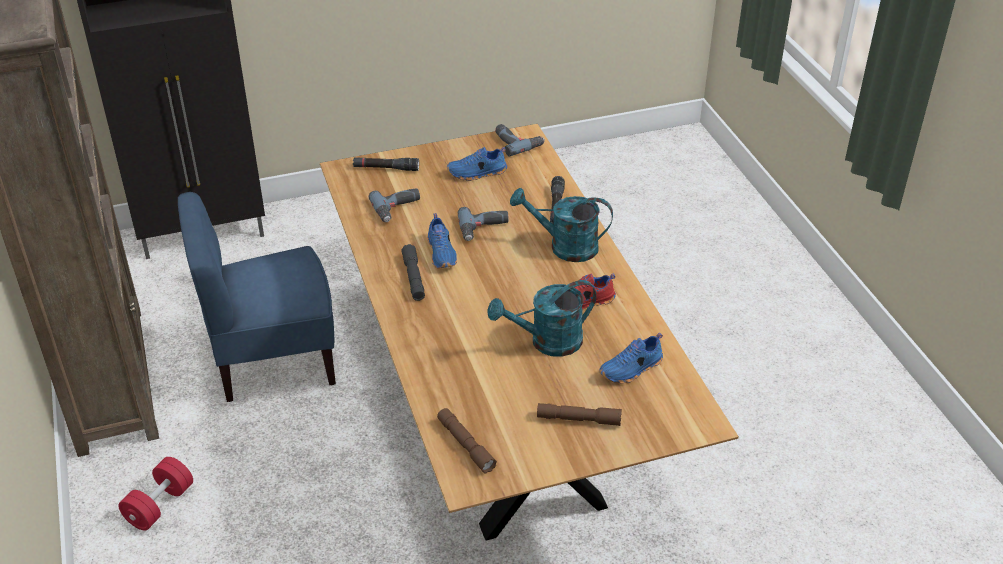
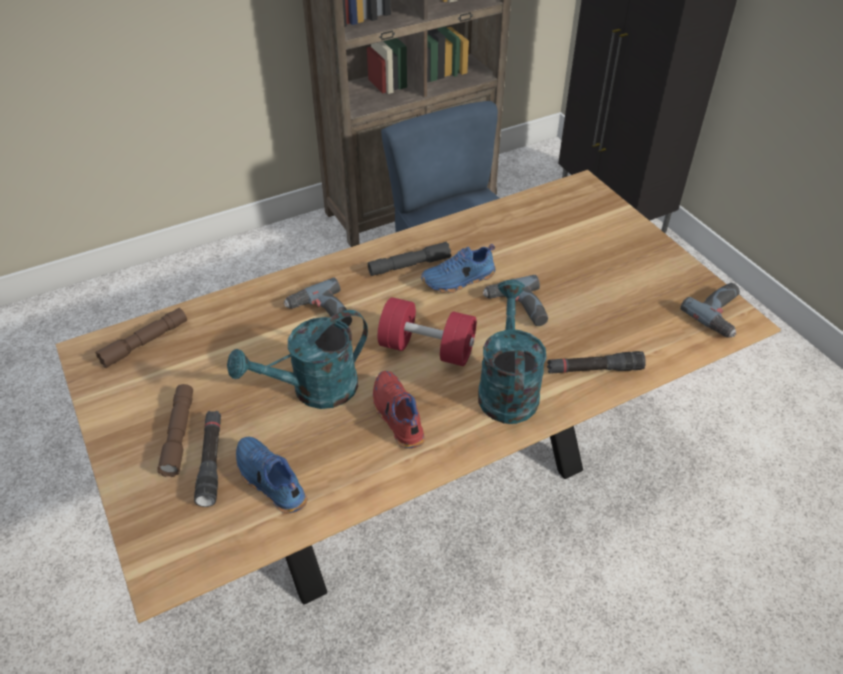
camera: 80 degrees right, 5 degrees up
red dumbbell [118,457,193,531] -> red dumbbell moved to [378,297,477,366]
black flashlight [353,157,419,171] -> black flashlight moved to [194,411,221,507]
power drill [369,188,420,222] -> power drill moved to [284,277,352,326]
blue shoe [447,147,507,181] -> none
turquoise watering can [487,280,596,357] -> turquoise watering can turned 90 degrees counterclockwise [227,310,368,409]

